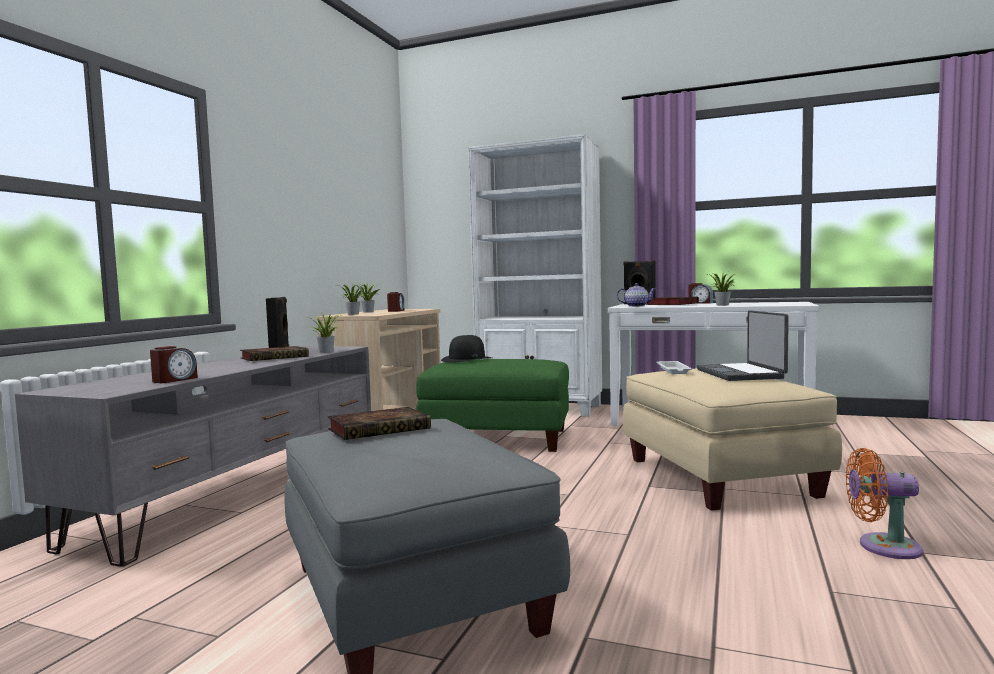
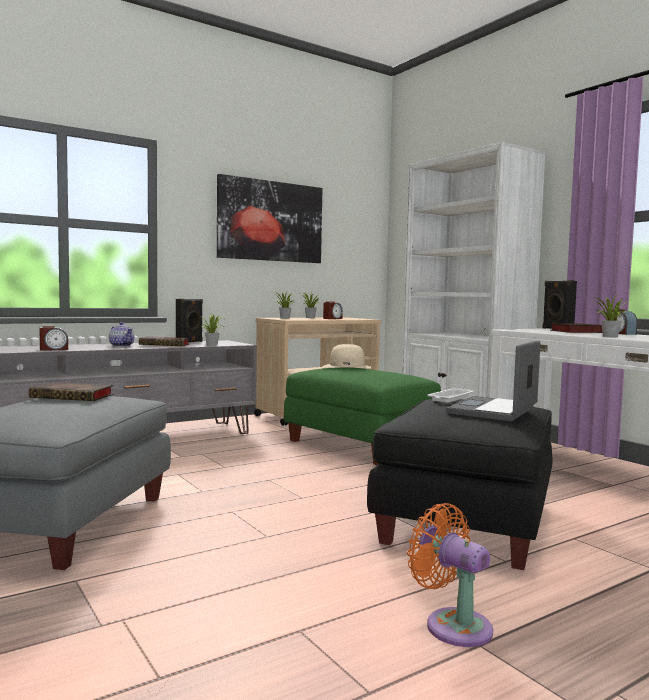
camera: 35 degrees right, 0 degrees up
black hat [441,335,492,363] -> beige hat [322,344,372,369]
teapot [617,283,657,307] -> teapot moved to [109,322,134,347]
beige ottoman [623,368,842,511] -> black ottoman [367,399,553,570]
none -> picture [217,174,322,263]

